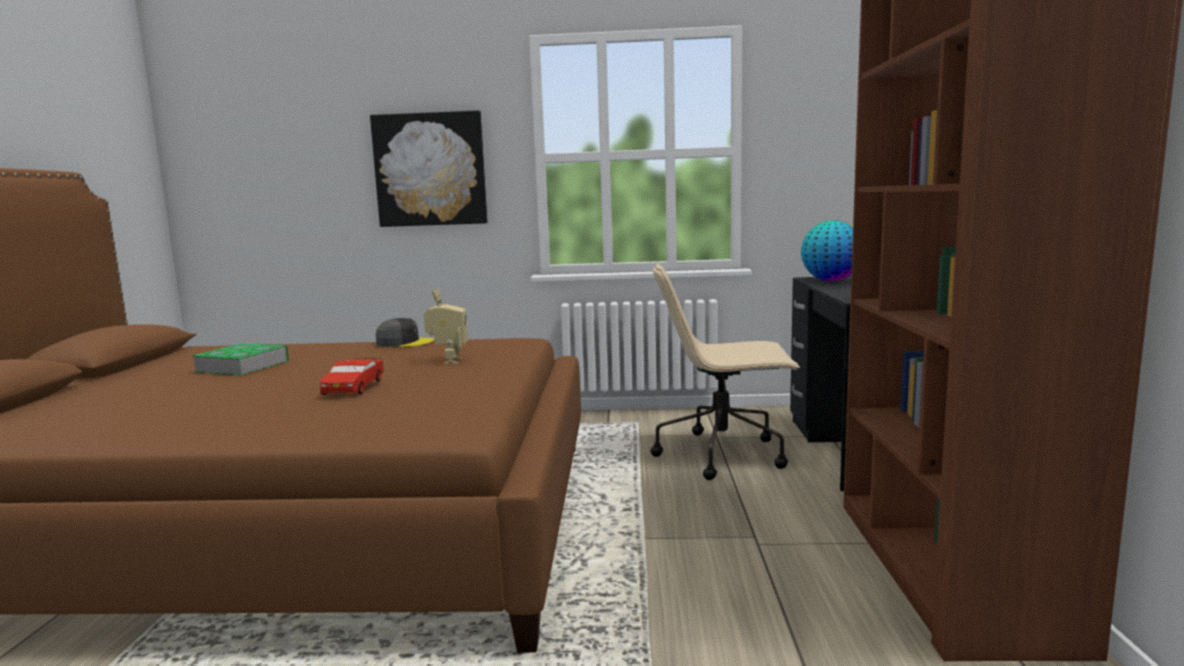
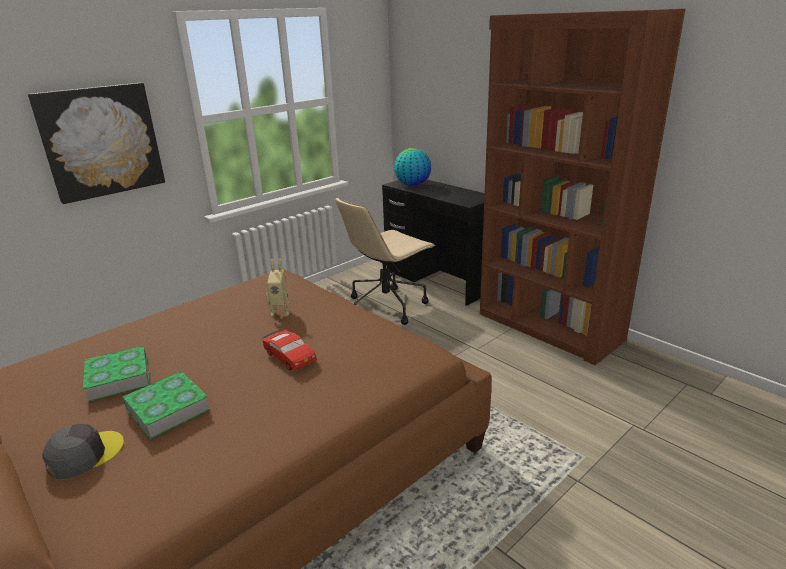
camera: 45 degrees left, 15 degrees up
grey cap [376,318,434,347] -> grey cap moved to [43,424,124,480]
toy robot [424,288,468,364] -> toy robot turned 135 degrees clockwise [266,259,290,316]
none -> book [123,371,211,439]

